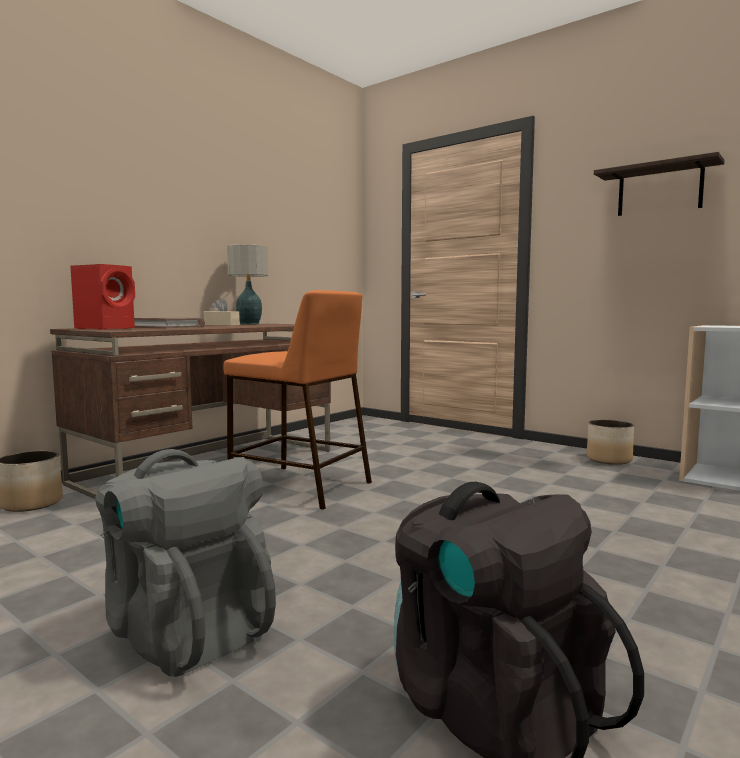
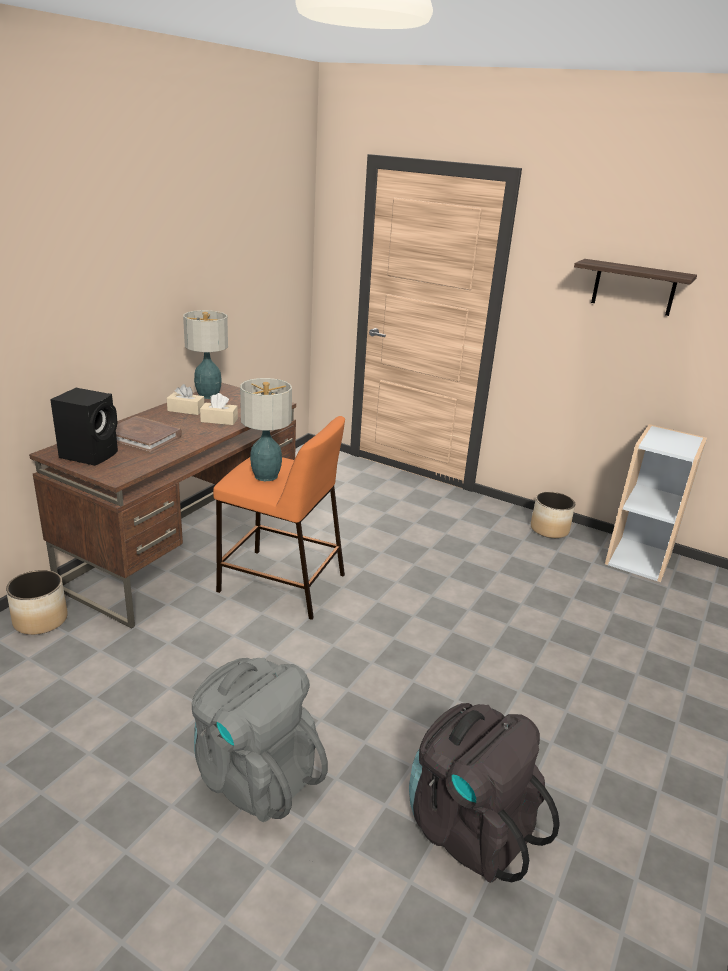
camera: 10 degrees left, 20 degrees up
red speaker [70,264,135,330] -> black speaker [50,388,118,466]
none -> beige tissue box [200,393,238,425]
none -> table lamp [240,378,292,481]

